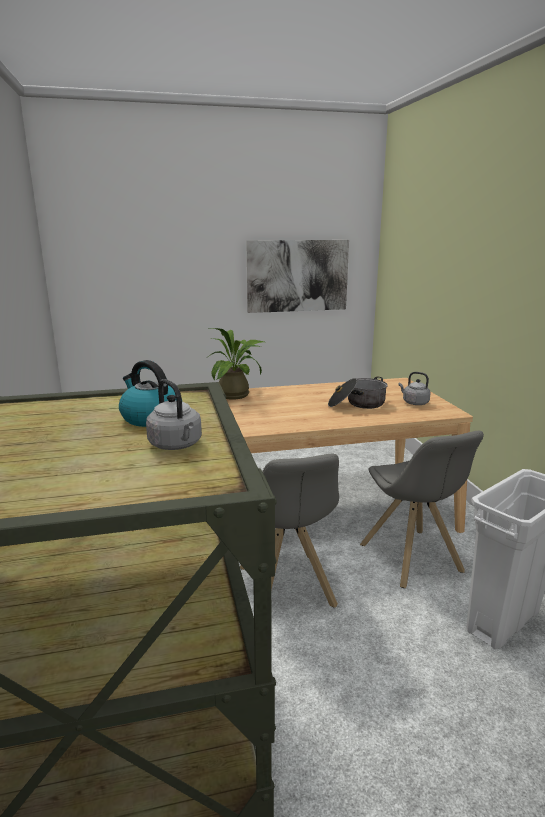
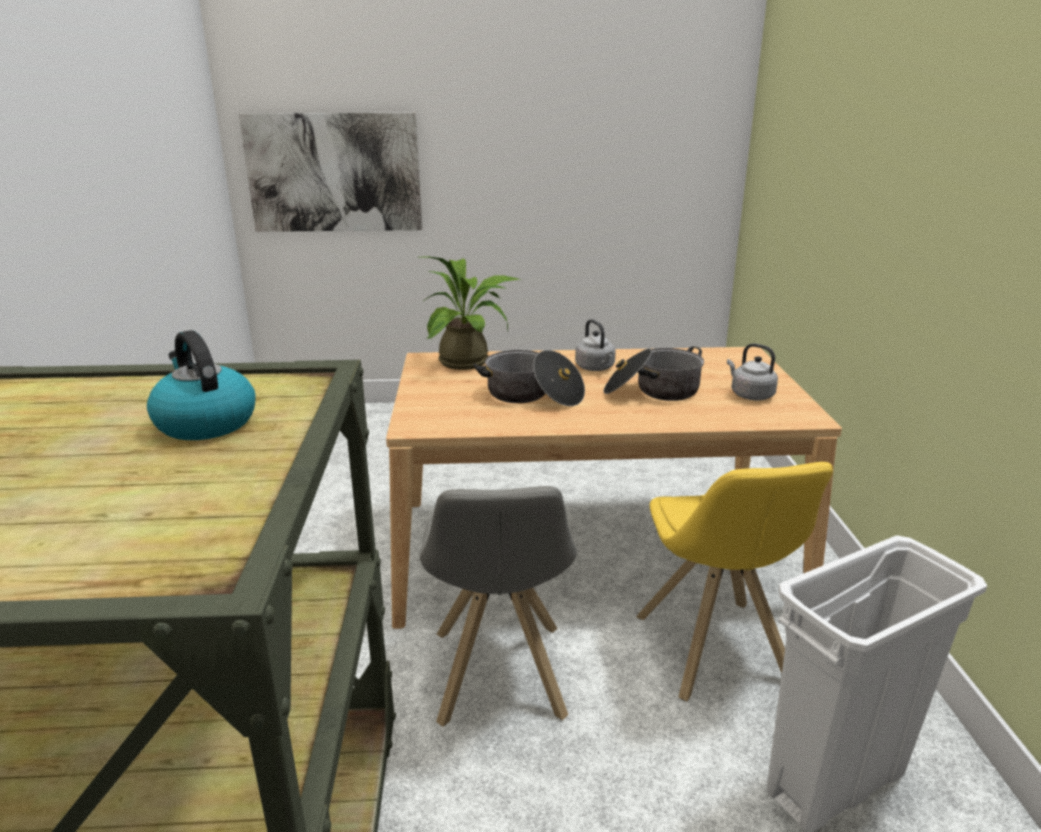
camera: 10 degrees right, 5 degrees up
grey kettle [146,379,202,450] -> grey kettle moved to [575,319,616,371]
picture [246,240,349,313] -> picture moved to [239,113,422,232]
grey chair [360,431,484,588] -> yellow chair [636,462,833,701]
none -> cooking pot [473,350,585,406]

